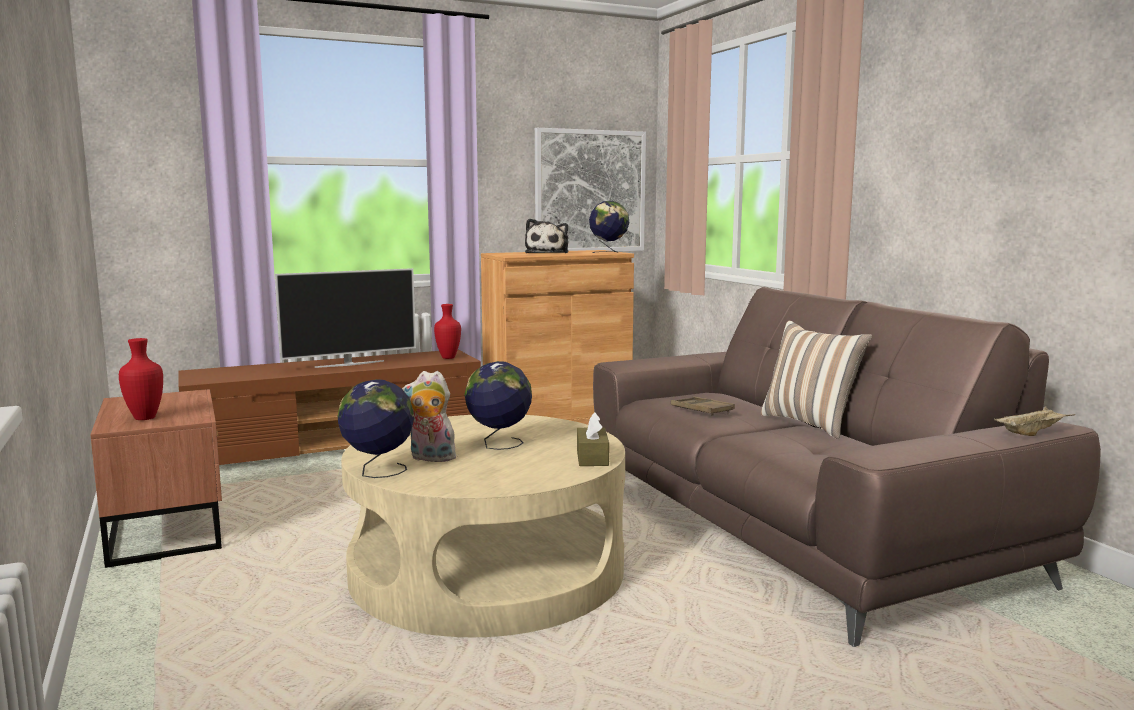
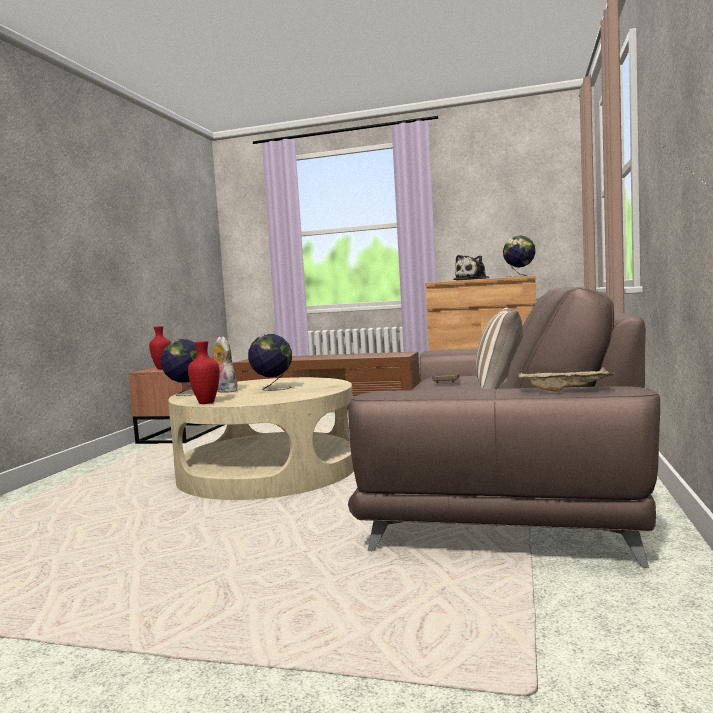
camera: 40 degrees right, 5 degrees down
television [275,268,416,368] -> none
red vase [434,304,461,359] -> red vase moved to [188,341,220,404]
picture [535,128,646,252] -> none
brown tissue box [577,413,609,466] -> none

